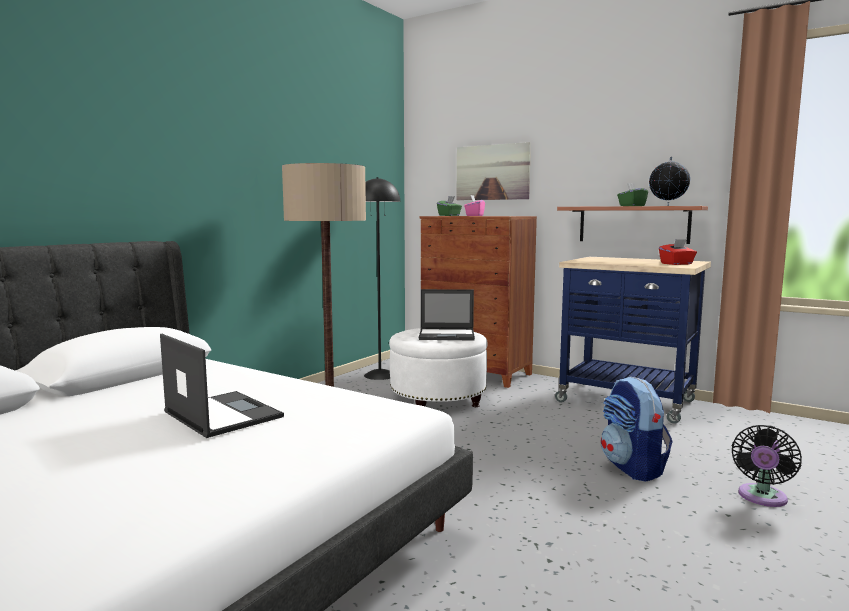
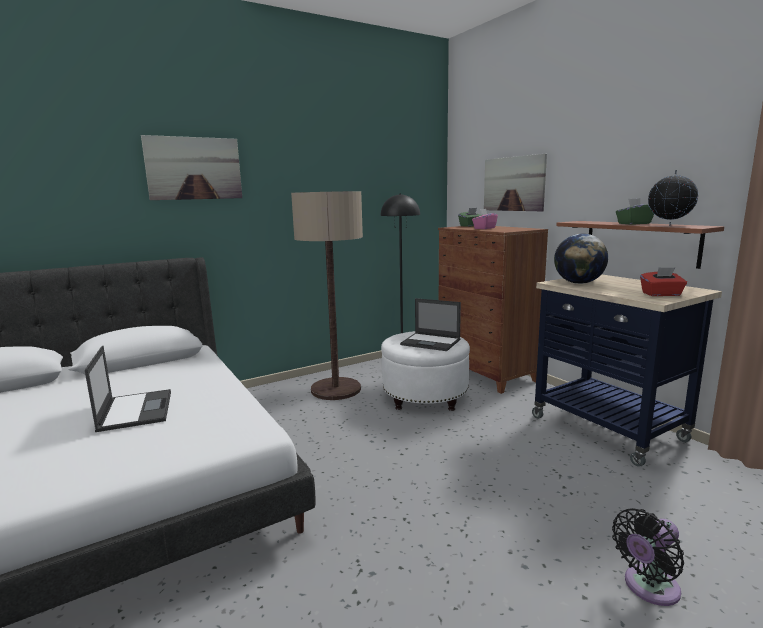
camera: 25 degrees right, 5 degrees up
backpack [601,377,673,482] -> none
none -> picture [141,135,242,200]
none -> globe [554,233,608,284]

